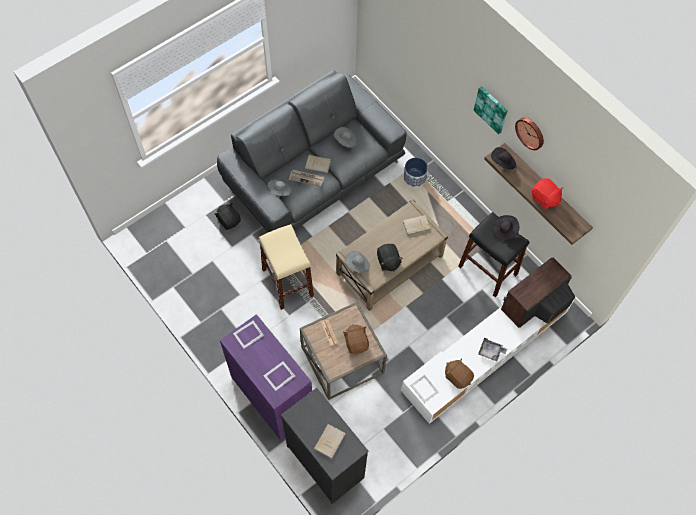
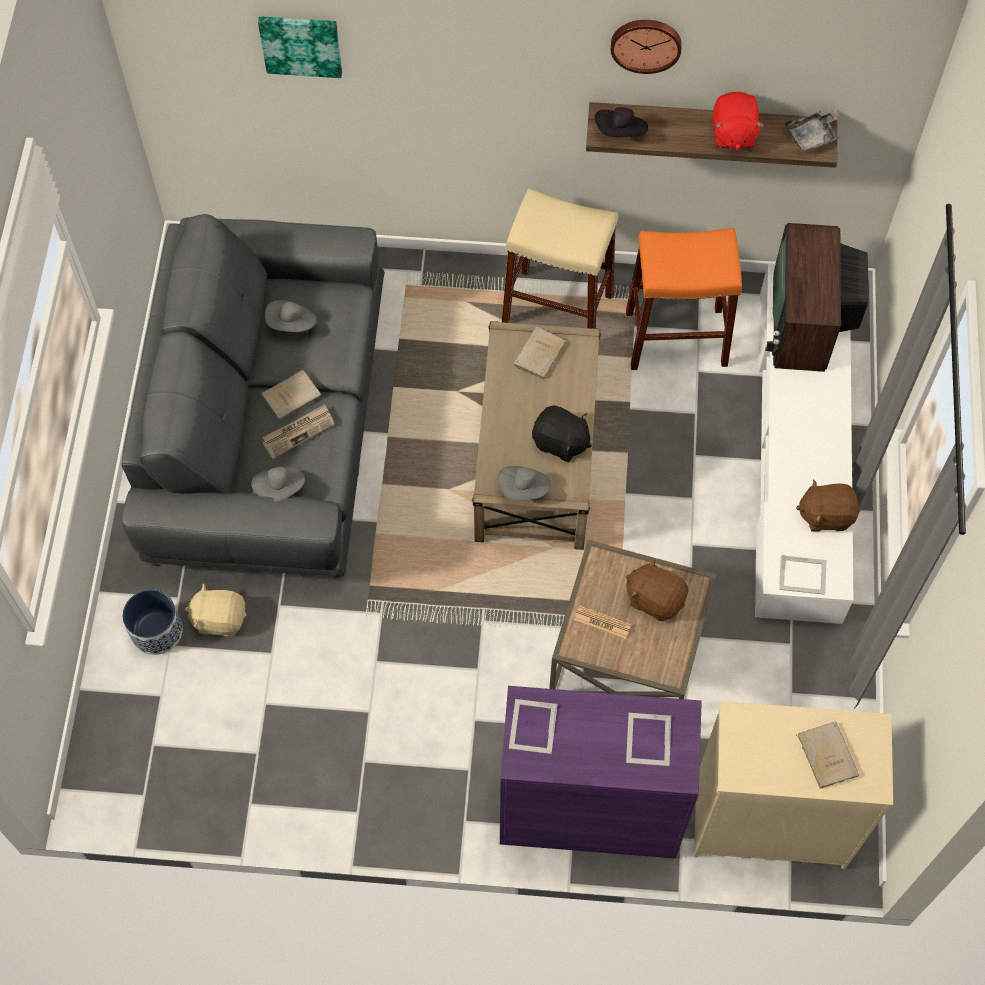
camera: 45 degrees left, 0 degrees up
black plush toy [215,203,241,230] -> beige plush toy [185,583,247,637]
beige stool [259,224,314,310] -> beige stool moved to [502,188,618,328]
black dresser [281,388,369,504] -> beige dresser [694,701,893,869]
planter [404,157,428,188] -> planter moved to [122,589,183,655]
black stool [458,212,529,297] -> orange stool [626,228,742,370]
picture [474,86,508,134] -> picture moved to [258,16,342,78]
grey tray [478,338,507,361] -> grey tray moved to [785,110,839,153]
black hat [492,215,519,241] -> none
red plush toy [532,178,563,209] -> red plush toy turned 90 degrees clockwise [713,92,764,150]

